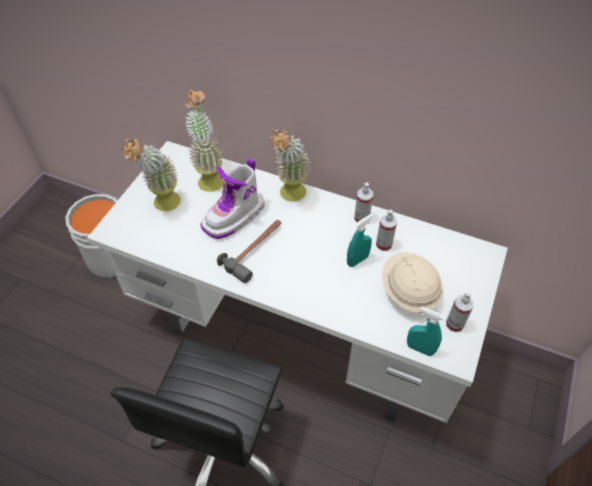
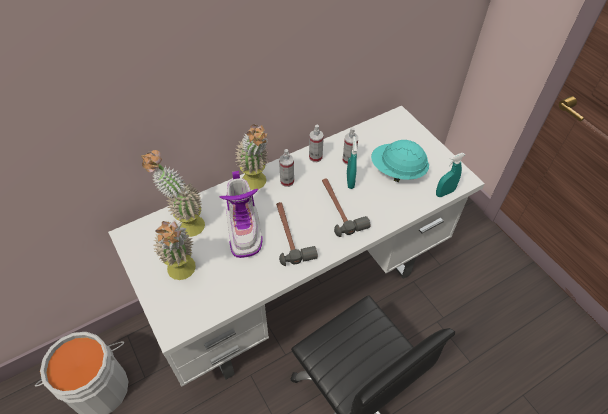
camera: 55 degrees left, 0 degrees up
beige hard hat [382,252,443,313] -> turquoise hard hat [371,140,429,182]
spray bottle [446,292,474,332] -> spray bottle moved to [279,149,294,187]
none -> hammer [322,178,370,237]

